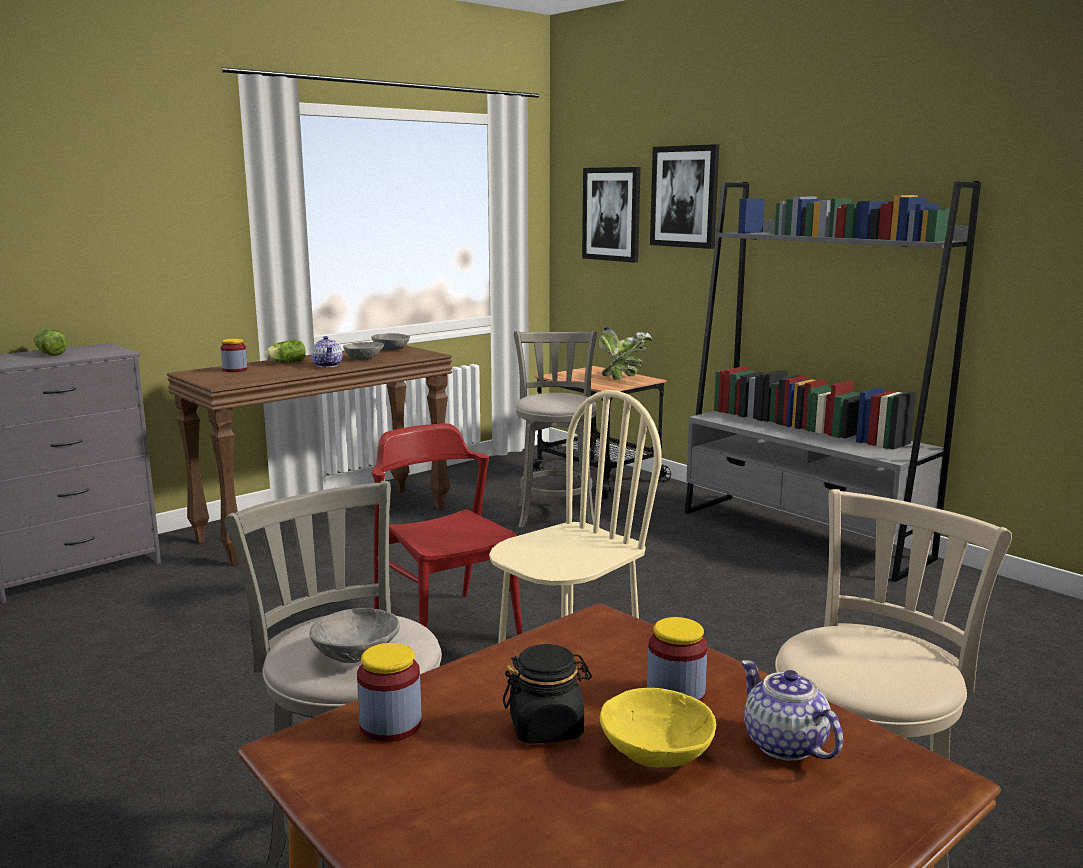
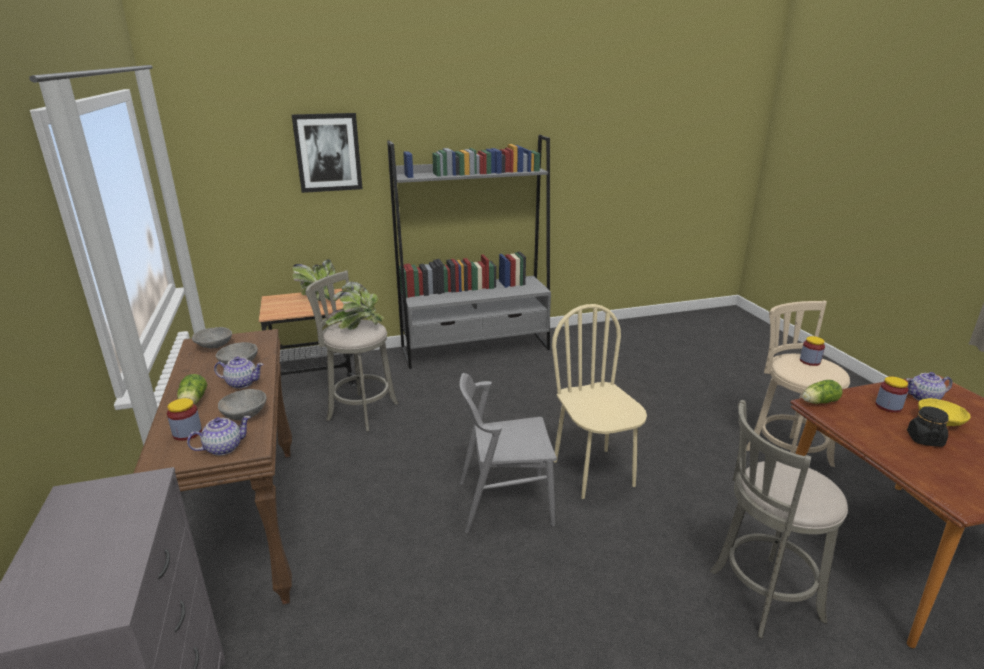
camera: 65 degrees left, 10 degrees up
lettuce [34,329,68,356] -> lettuce moved to [802,380,842,404]
grey bowl [310,608,400,663] -> grey bowl moved to [218,389,267,420]
jar [357,643,422,742] -> jar moved to [800,336,825,366]
red chair [371,423,522,635] -> grey chair [460,373,557,533]
picture [582,167,641,263] -> none
none -> teapot [187,416,251,456]
none -> potted plant [324,281,384,330]

